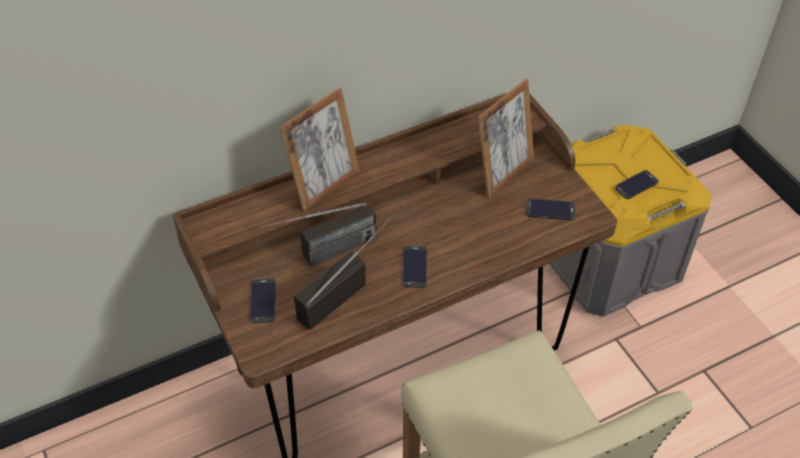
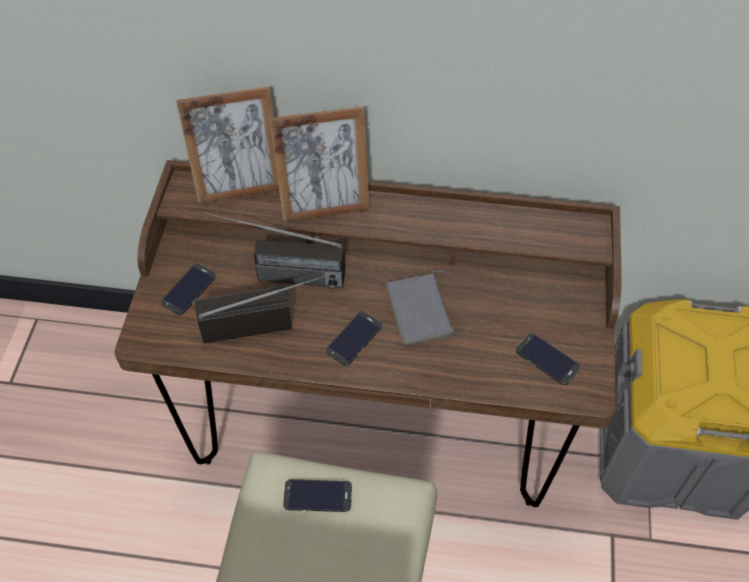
camera: 35 degrees right, 5 degrees up
picture frame [478,79,534,198] -> picture frame moved to [176,86,279,204]
phone [615,170,659,199] -> phone moved to [283,479,352,512]
none -> grey book [387,270,454,345]

